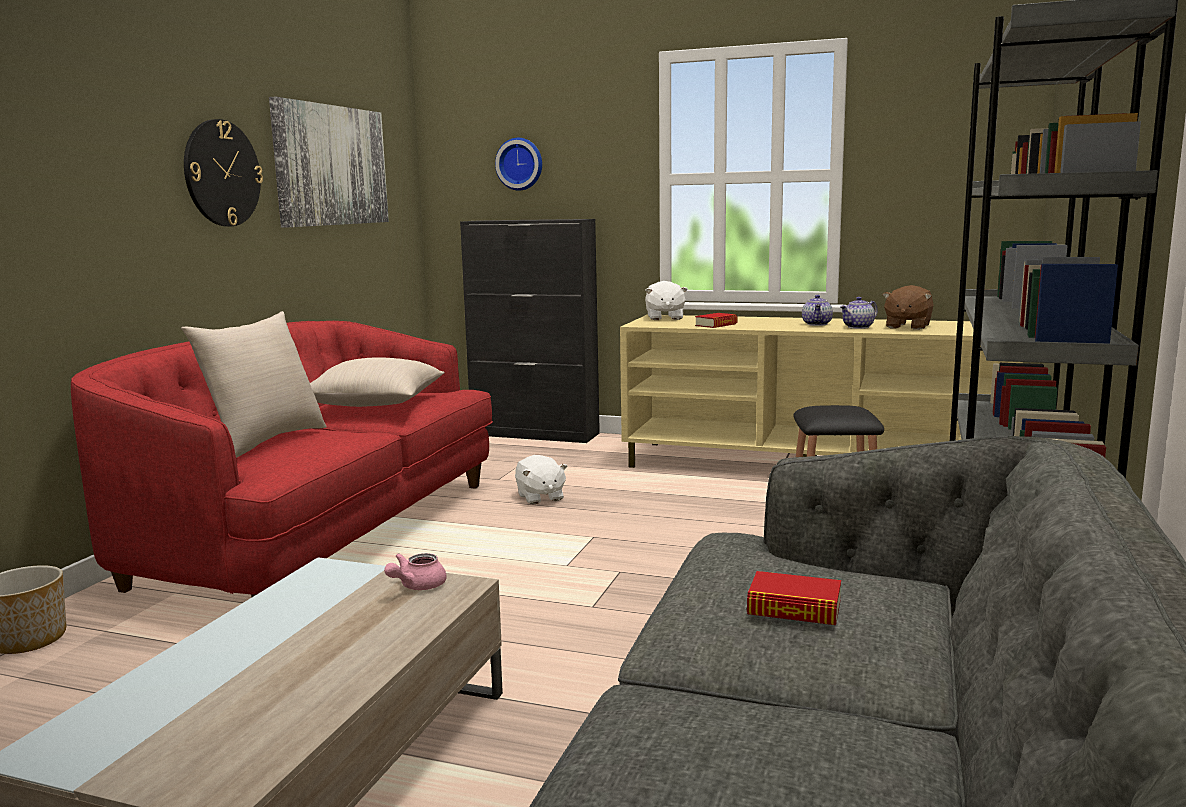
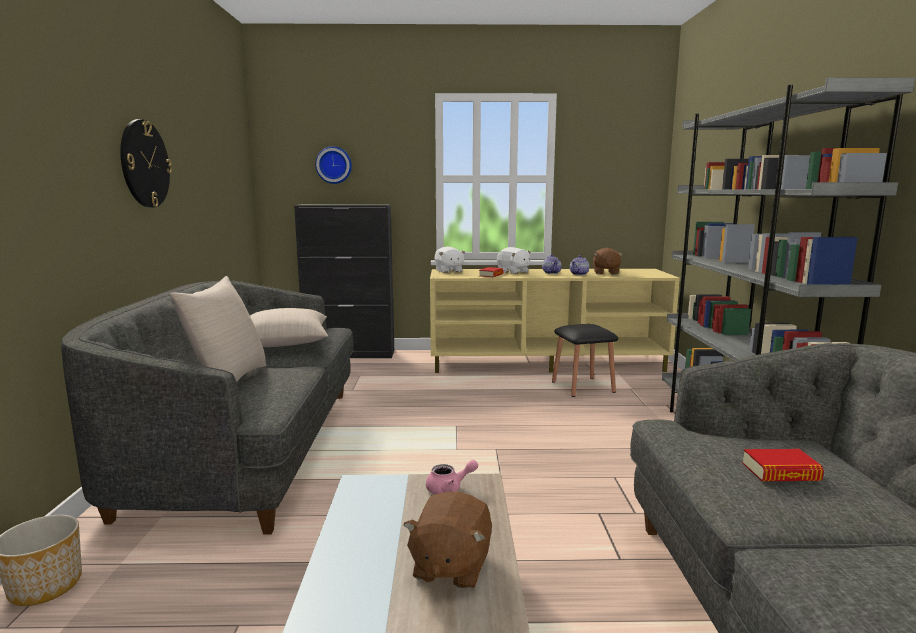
camera: 20 degrees left, 0 degrees up
red sofa [71,321,493,597] -> grey sofa [61,281,354,535]
picture [269,97,389,228] -> none
pink teapot [384,553,447,590] -> pink teapot turned 120 degrees counterclockwise [426,460,478,494]
white plush toy [515,455,568,504] -> white plush toy moved to [497,247,531,274]
none -> brown plush toy [403,492,492,590]

